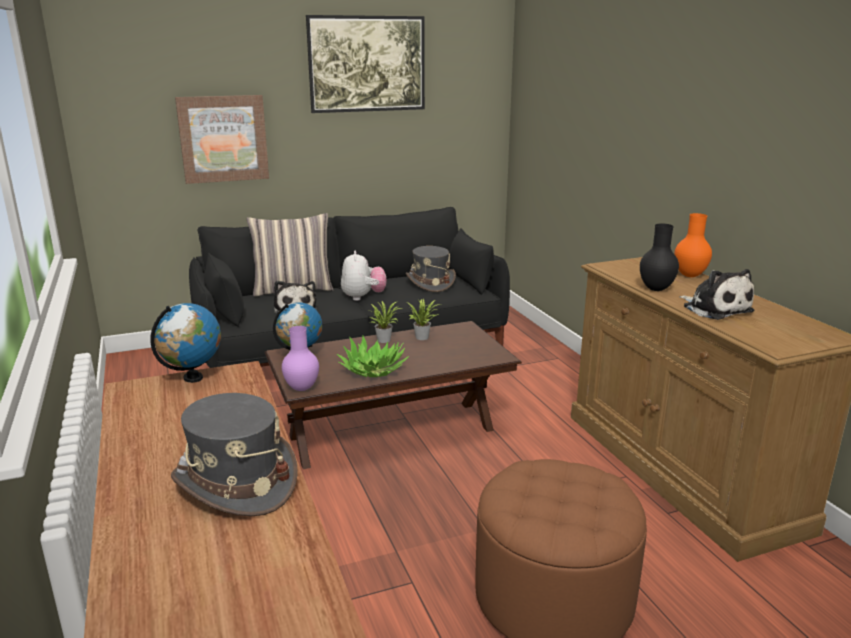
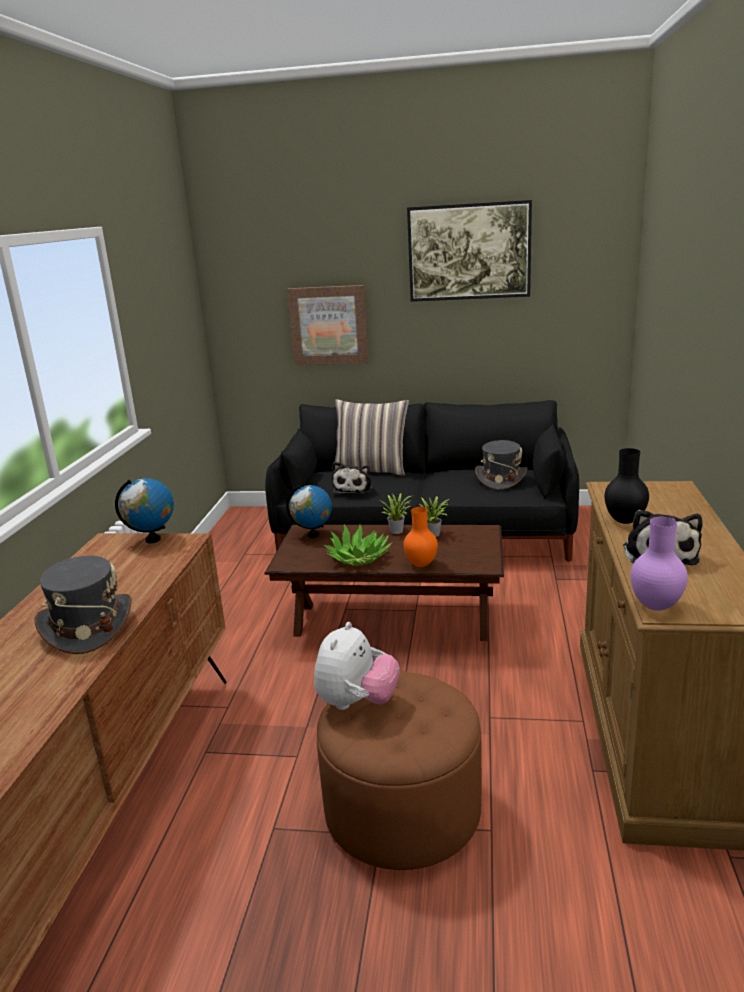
camera: 30 degrees right, 0 degrees up
purple vase [282,326,319,391] -> purple vase moved to [630,517,688,611]
plush toy [341,251,386,301] -> plush toy moved to [314,622,399,710]
orange vase [674,213,712,277] -> orange vase moved to [403,507,438,567]

